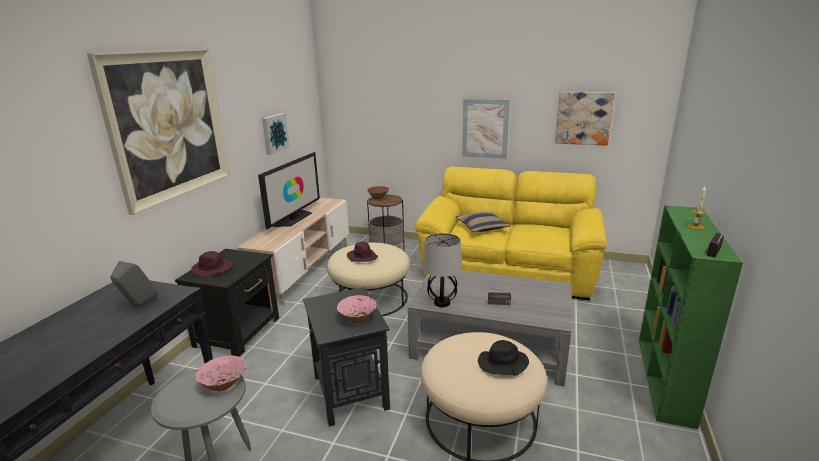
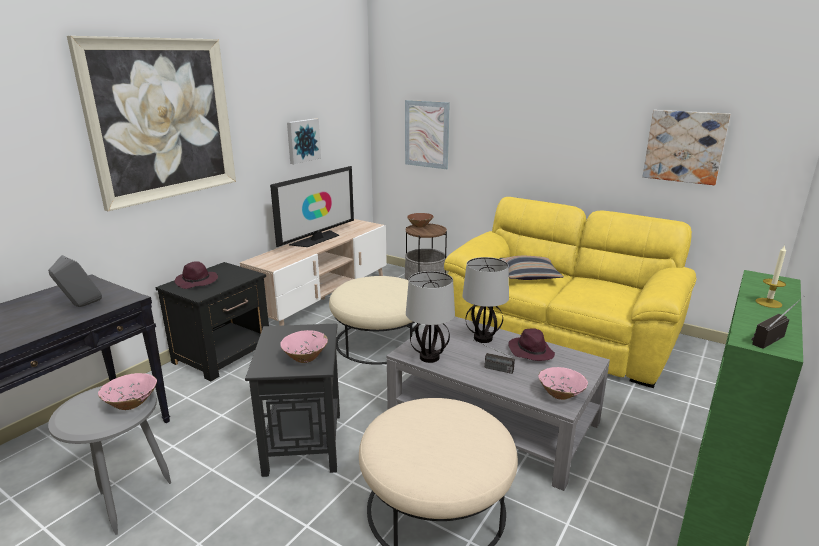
camera: 15 degrees right, 0 degrees up
purple hat [347,241,378,262] -> purple hat moved to [508,328,555,361]
picture [462,99,510,159] -> picture moved to [405,100,450,169]
black hat [478,340,529,376] -> none
none -> table lamp [462,257,509,343]
none -> pink bowl [538,367,588,400]

